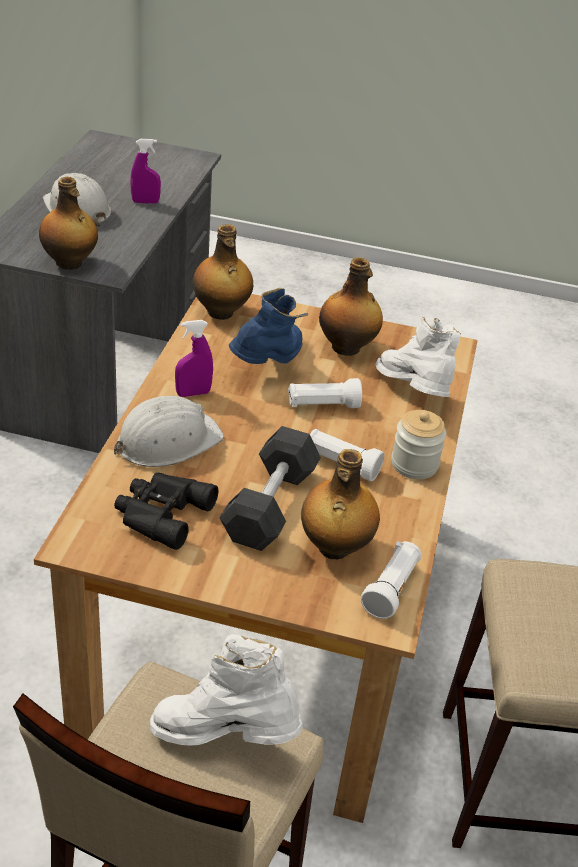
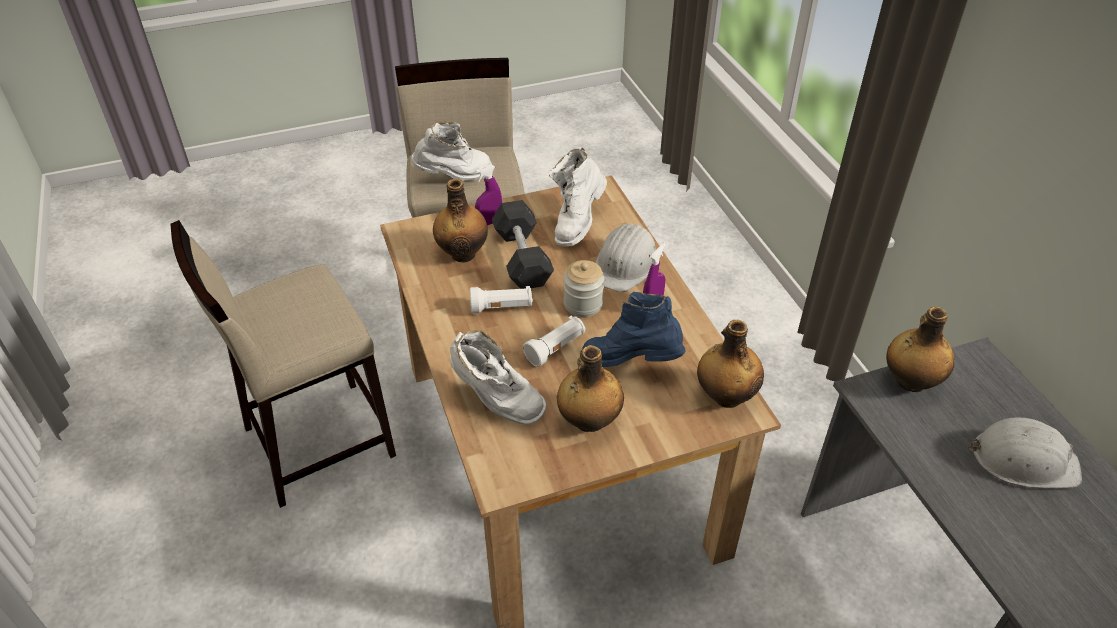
camera: 150 degrees right, 5 degrees up
black binoculars [114,472,219,550] -> white boot [549,147,607,246]
purple spray bottle [131,139,161,204] -> purple spray bottle moved to [475,165,502,226]
blue boot [229,288,308,364] -> blue boot turned 105 degrees clockwise [580,292,686,367]
white flashlight [361,541,422,619] -> none
jar [391,410,446,479] -> jar moved to [564,260,604,317]

